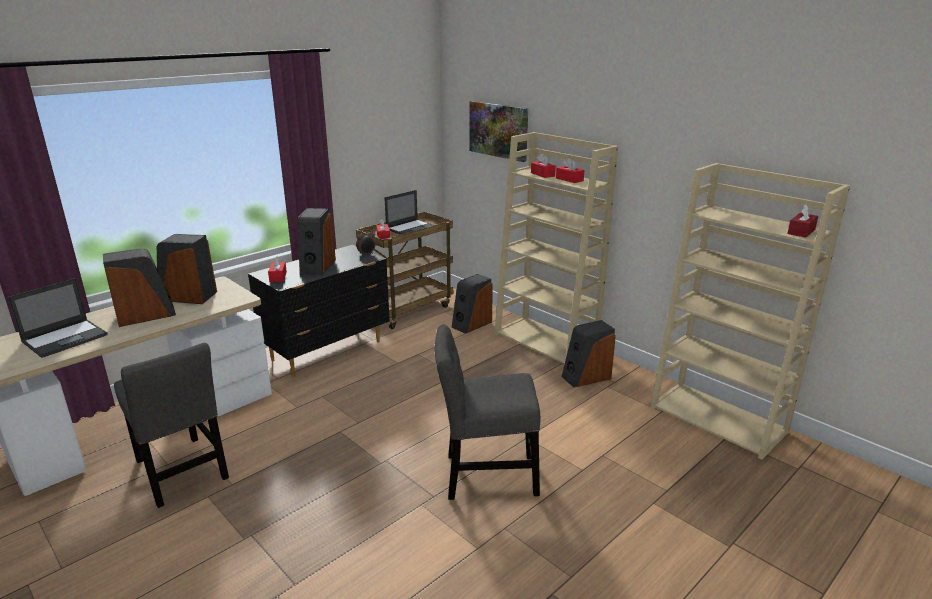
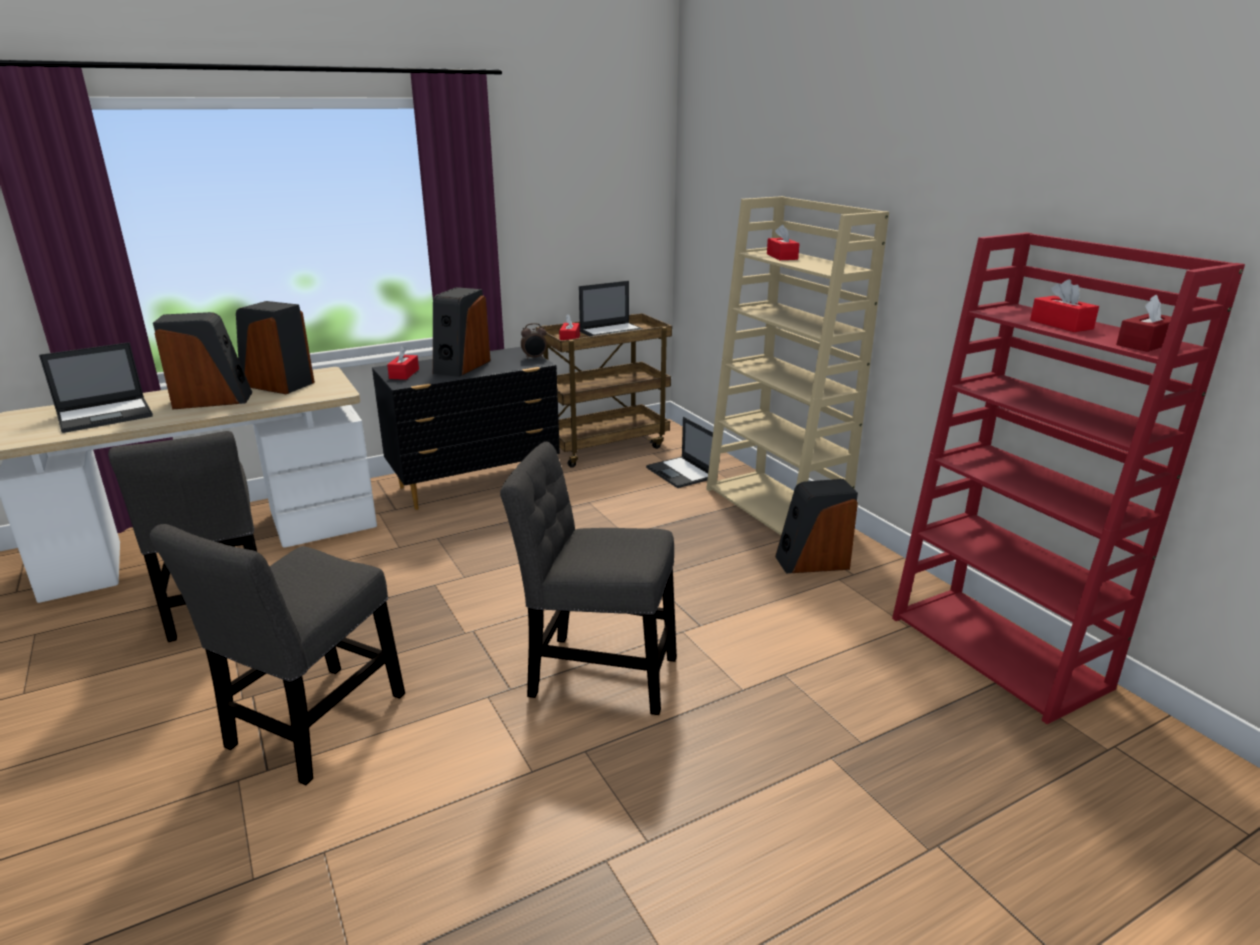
camera: 15 degrees right, 0 degrees up
speaker [452,274,493,334] -> laptop [646,417,713,488]
picture [469,101,528,162] -> none
red tissue box [556,158,584,183] -> red tissue box moved to [1030,279,1099,332]
beige bookcase [650,163,851,460] -> red bookcase [892,232,1245,724]
none -> grey chair [150,524,405,785]

